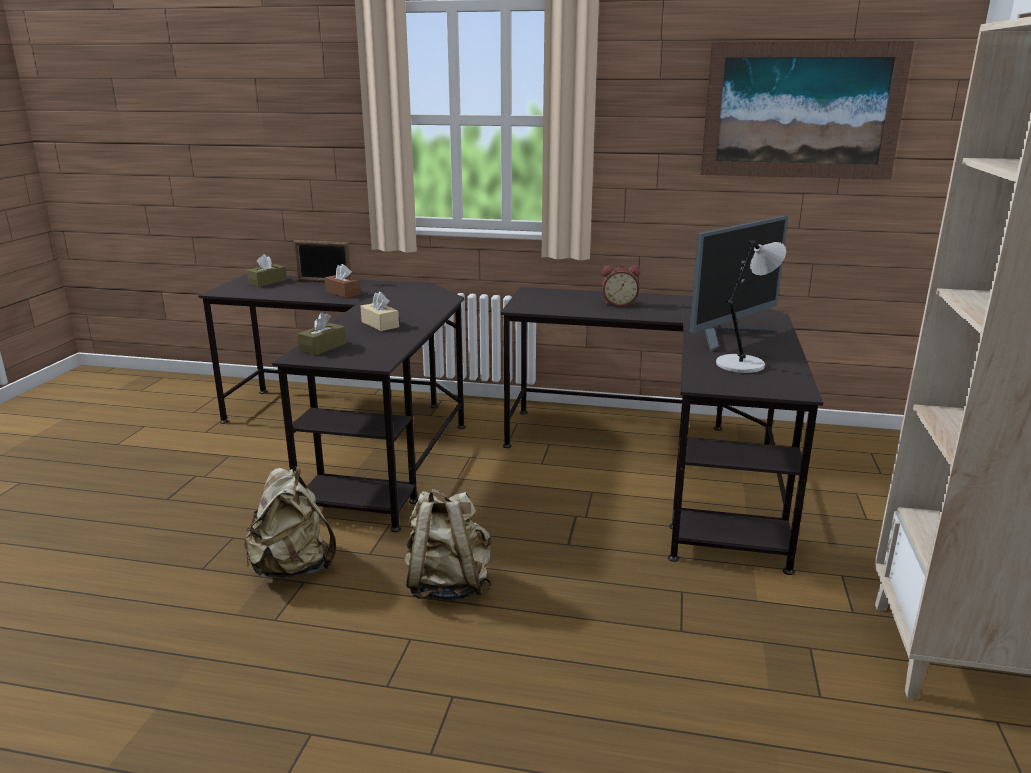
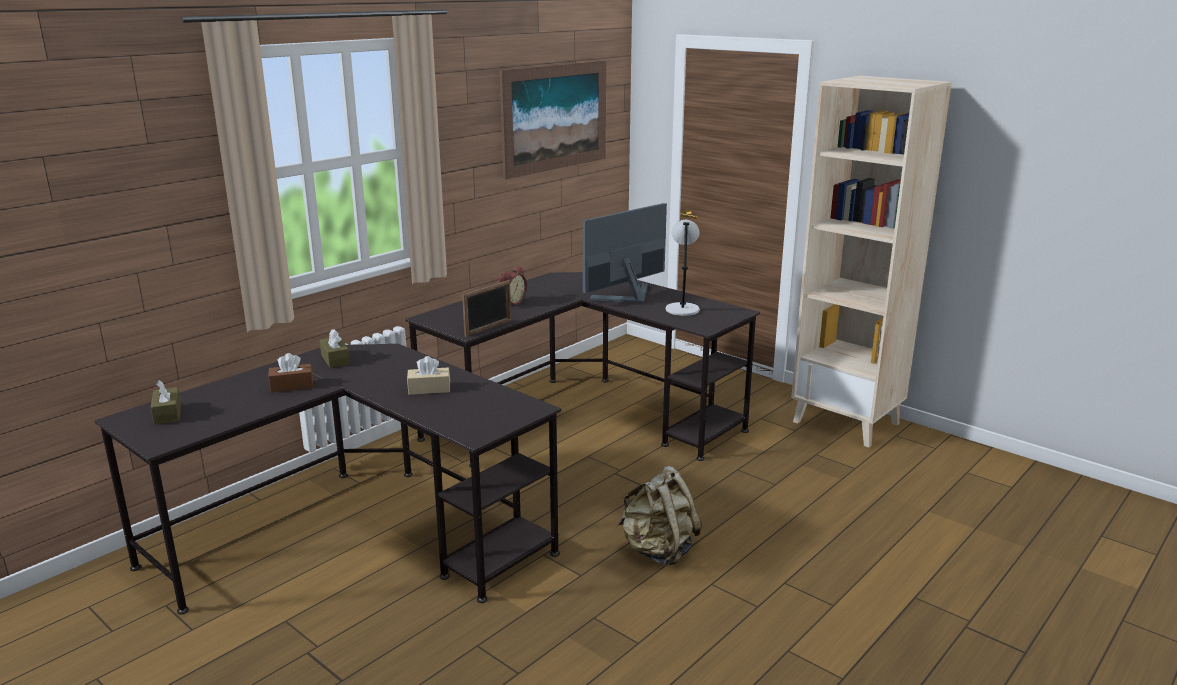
camera: 60 degrees left, 0 degrees up
beige backpack [244,466,336,578] -> none
picture frame [293,240,352,282] -> picture frame moved to [462,280,511,337]
brown tissue box [298,312,346,356] -> brown tissue box moved to [320,329,350,368]
monitor [689,216,788,352] -> monitor turned 120 degrees counterclockwise [583,203,667,303]

